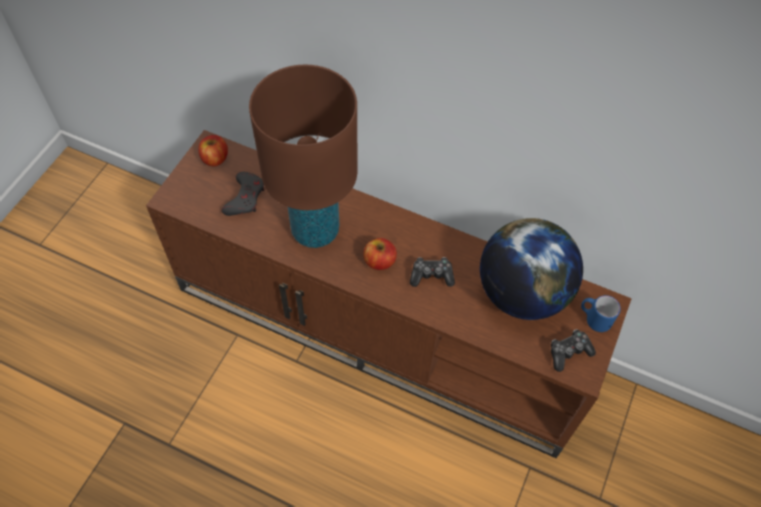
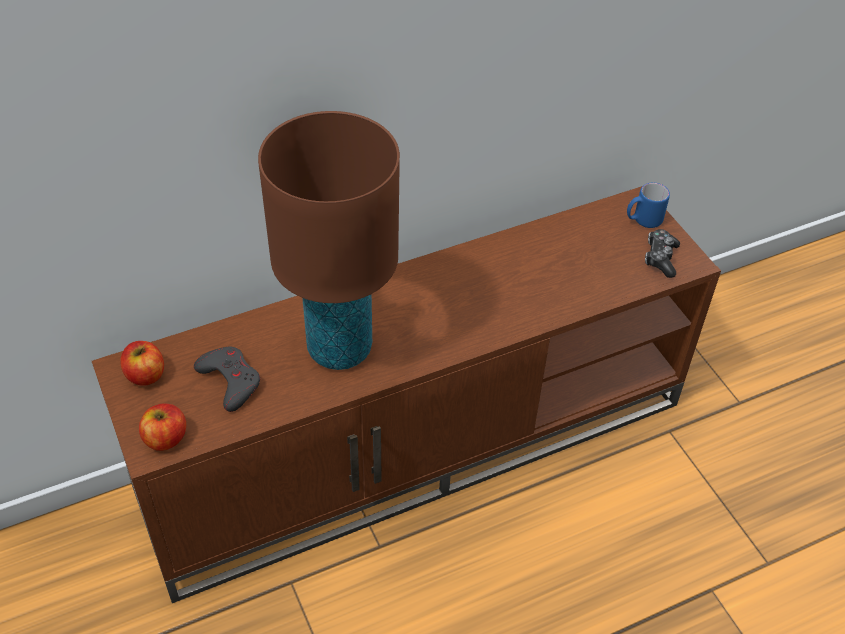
camera: 50 degrees left, 10 degrees down
apple [363,238,397,270] -> apple moved to [139,403,186,451]
game controller [410,257,455,287] -> none
globe [480,218,583,320] -> none

